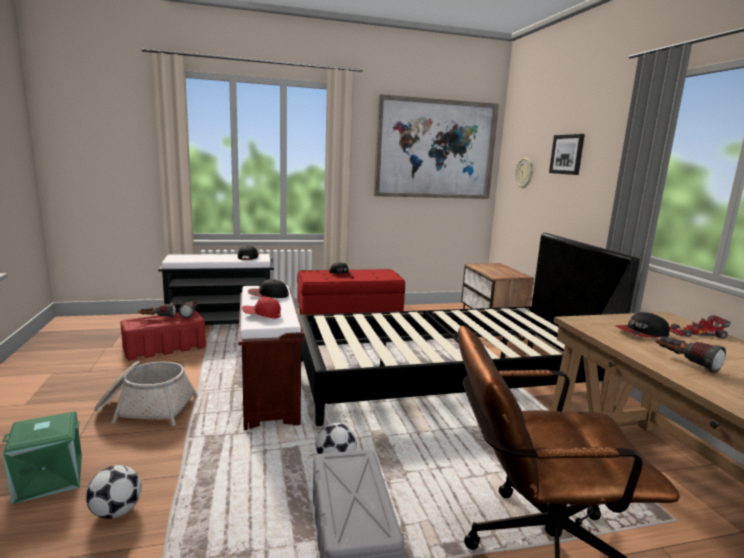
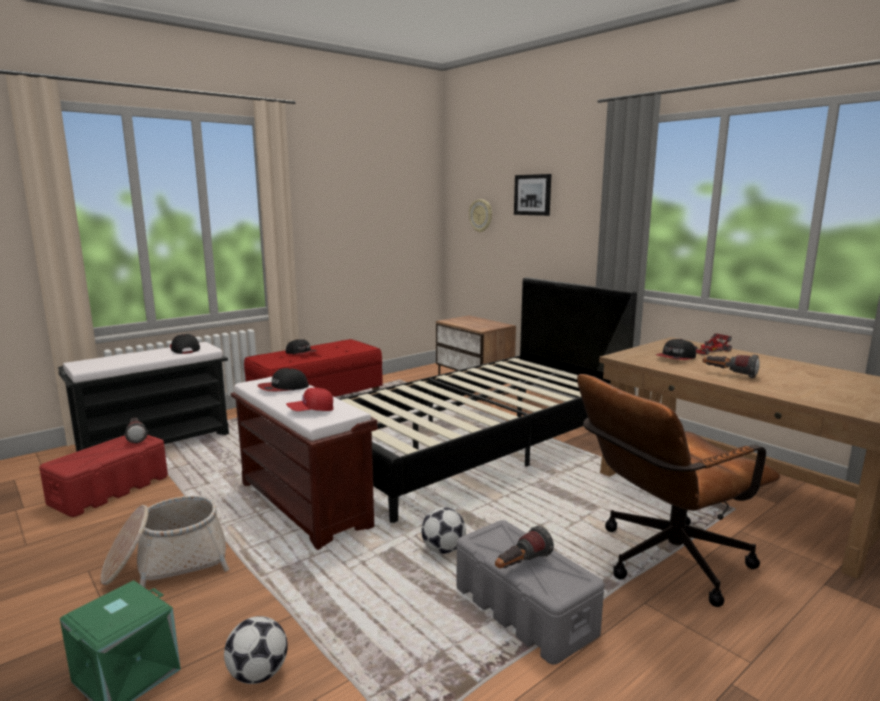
camera: 25 degrees left, 0 degrees up
flashlight [138,303,176,318] -> flashlight moved to [495,526,554,568]
picture [374,94,499,199] -> none

